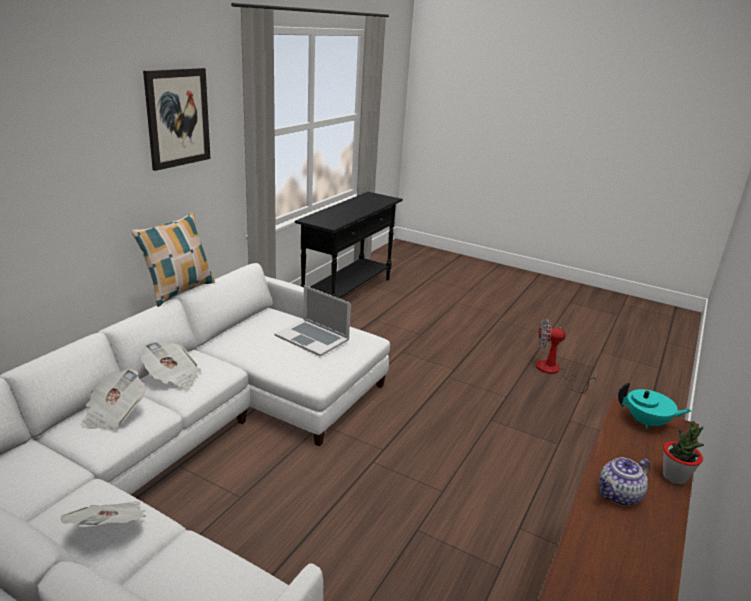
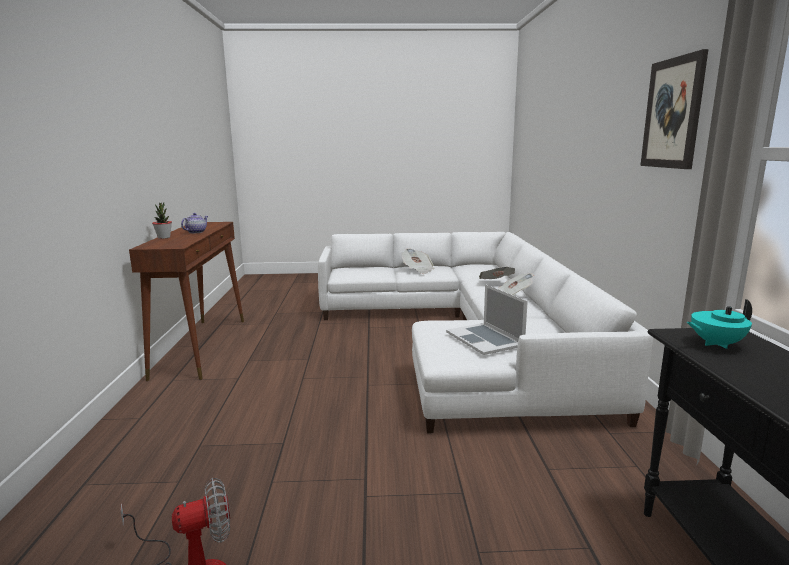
camera: 150 degrees right, 10 degrees down
pillow [131,213,215,307] -> none
laptop [275,285,351,357] -> laptop turned 120 degrees counterclockwise [446,284,528,355]
turquoise teapot [618,382,692,429] -> turquoise teapot moved to [687,299,752,349]

